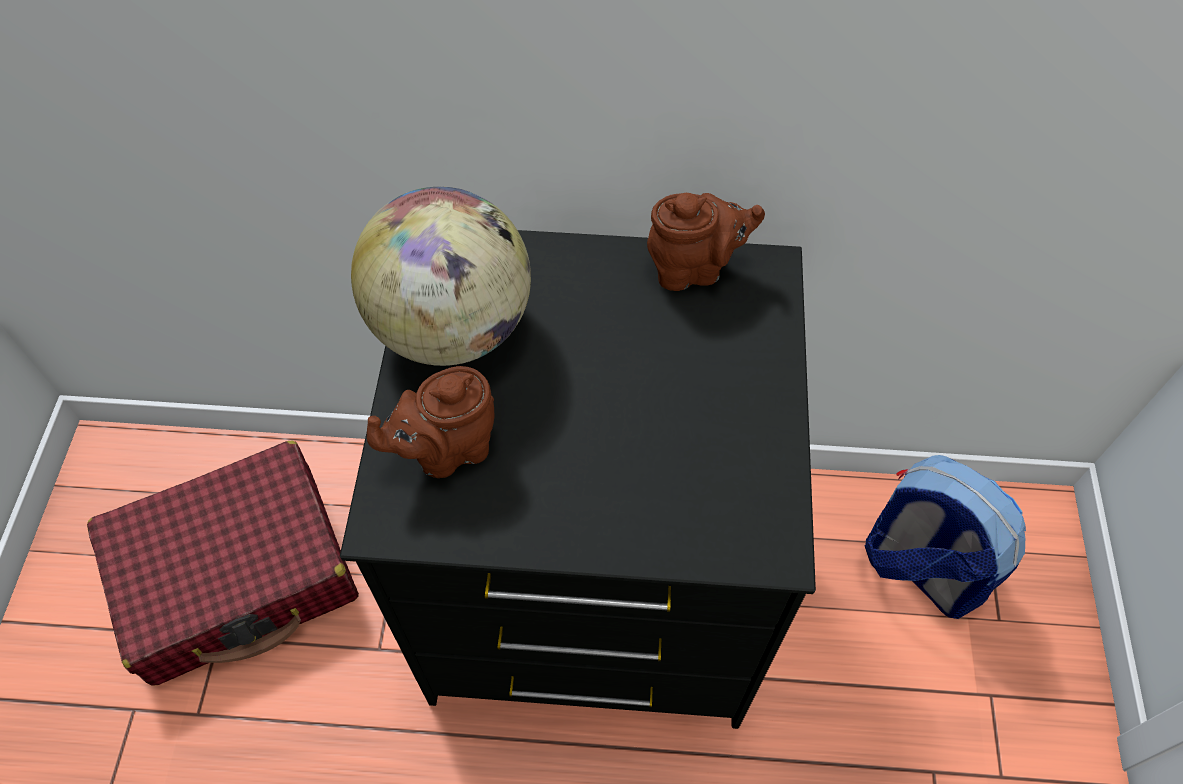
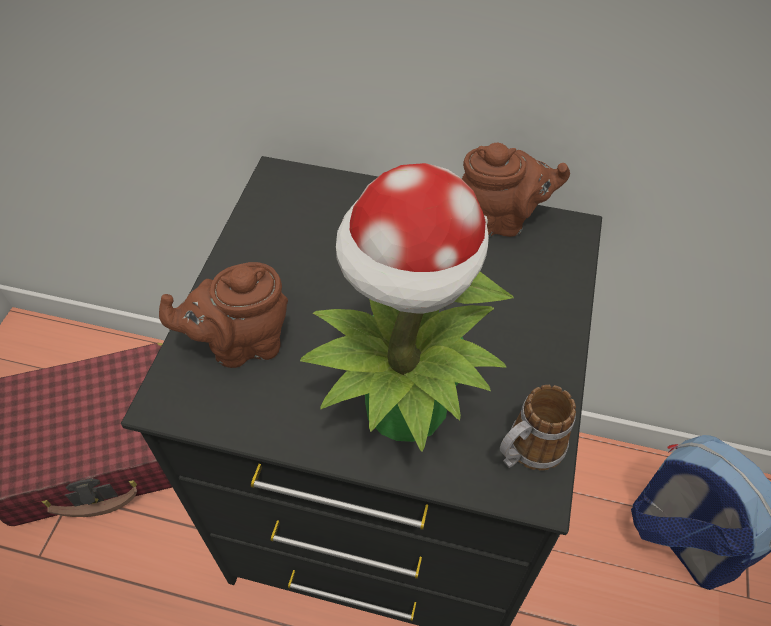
camera: 10 degrees right, 5 degrees down
globe [351,187,531,366] -> none
none -> potted plant [300,163,514,452]
none -> mug [500,385,576,471]

